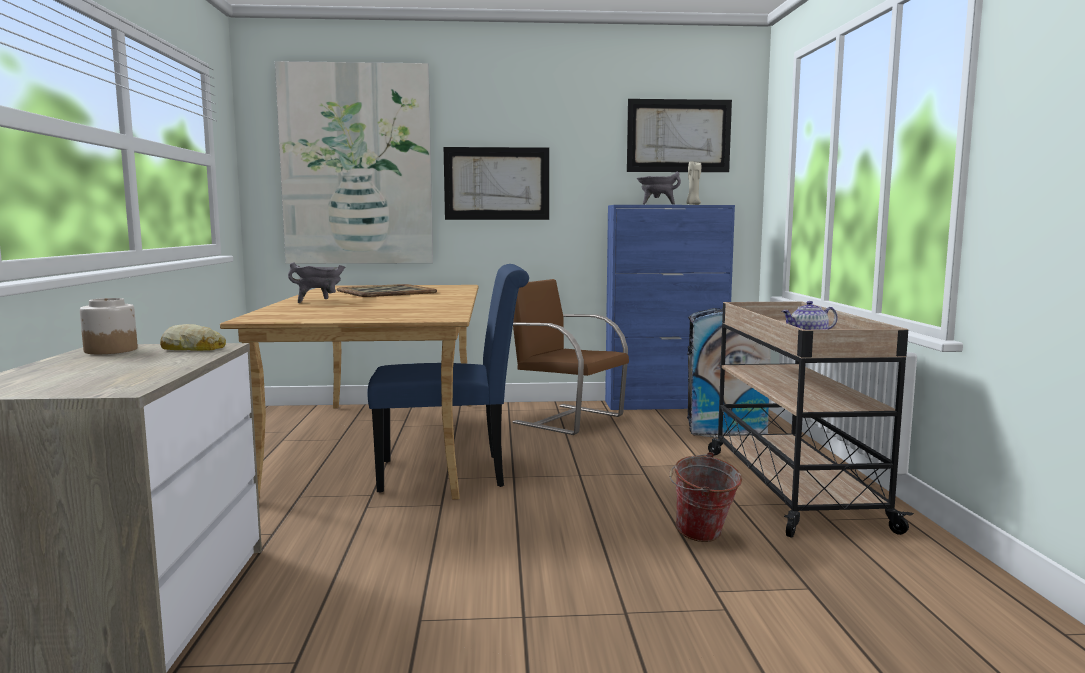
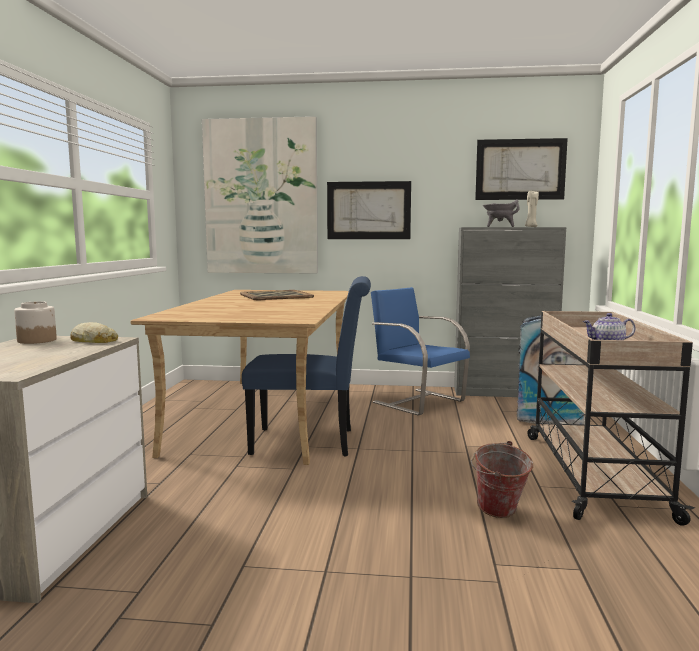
camera: 10 degrees right, 0 degrees up
grey cooking pot [288,262,345,303] -> none
brown chair [513,279,629,435] -> blue chair [371,287,470,416]
blue cabinet [605,205,735,410] -> grey cabinet [454,227,566,397]

